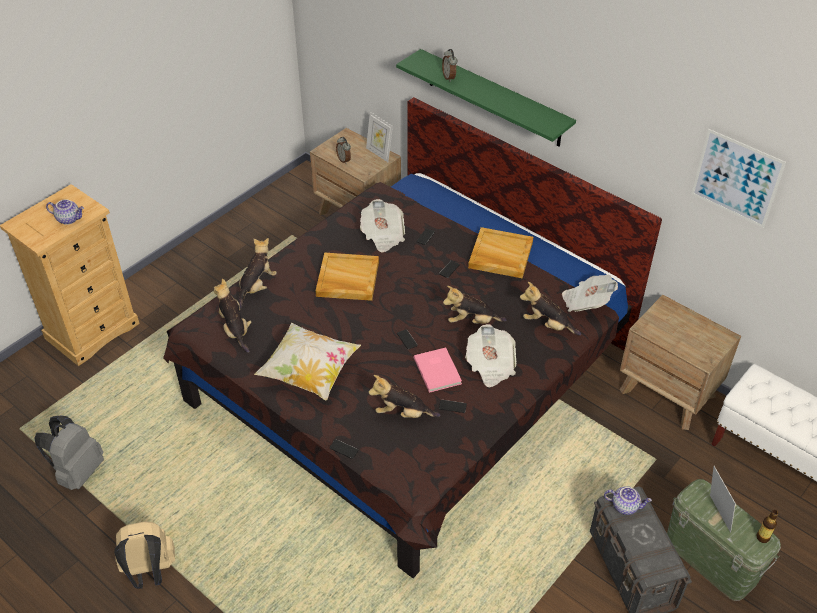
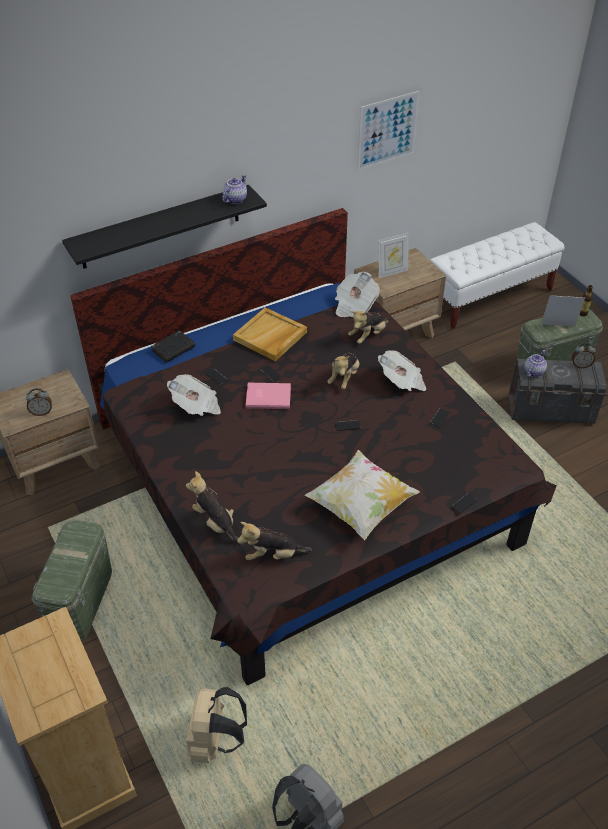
camera: 70 degrees left, 0 degrees up
teapot [46,199,84,225] -> teapot moved to [222,175,247,204]
beige backpack [114,522,175,589] -> beige backpack moved to [186,687,247,763]
beige tray [315,253,379,301] -> none
picture frame [366,112,393,162] -> picture frame moved to [378,233,408,278]
plush toy [368,375,440,418] -> none
green shelf [396,49,576,147] -> black shelf [62,185,267,269]
pink book [413,347,462,393] -> pink book moved to [246,383,291,409]
alarm clock [442,49,457,82] -> alarm clock moved to [572,343,596,368]
none -> green storage box [32,520,112,641]
none -> black book [151,330,195,363]

